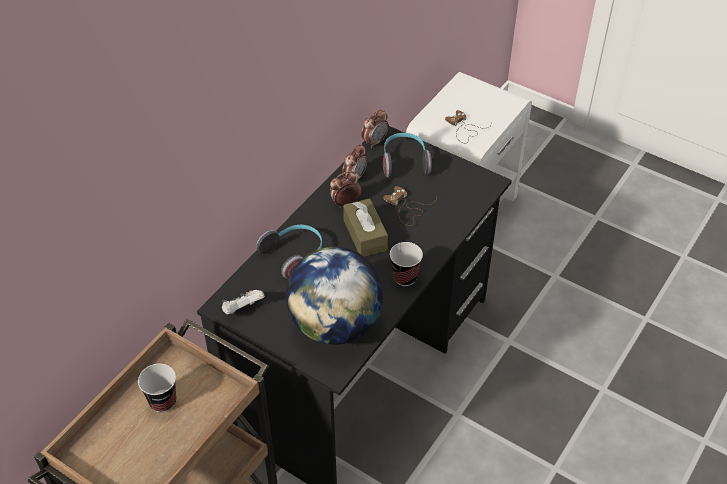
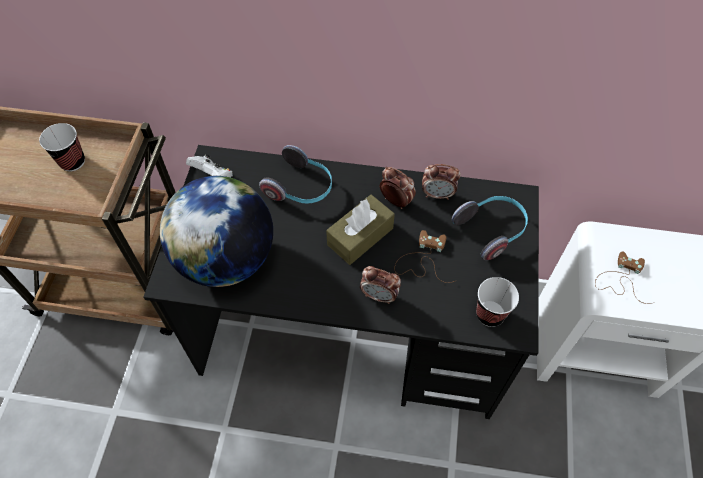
camera: 65 degrees right, 10 degrees up
alarm clock [361,109,389,148] -> alarm clock moved to [360,266,401,304]
cup [390,242,423,286] -> cup moved to [476,277,519,327]

